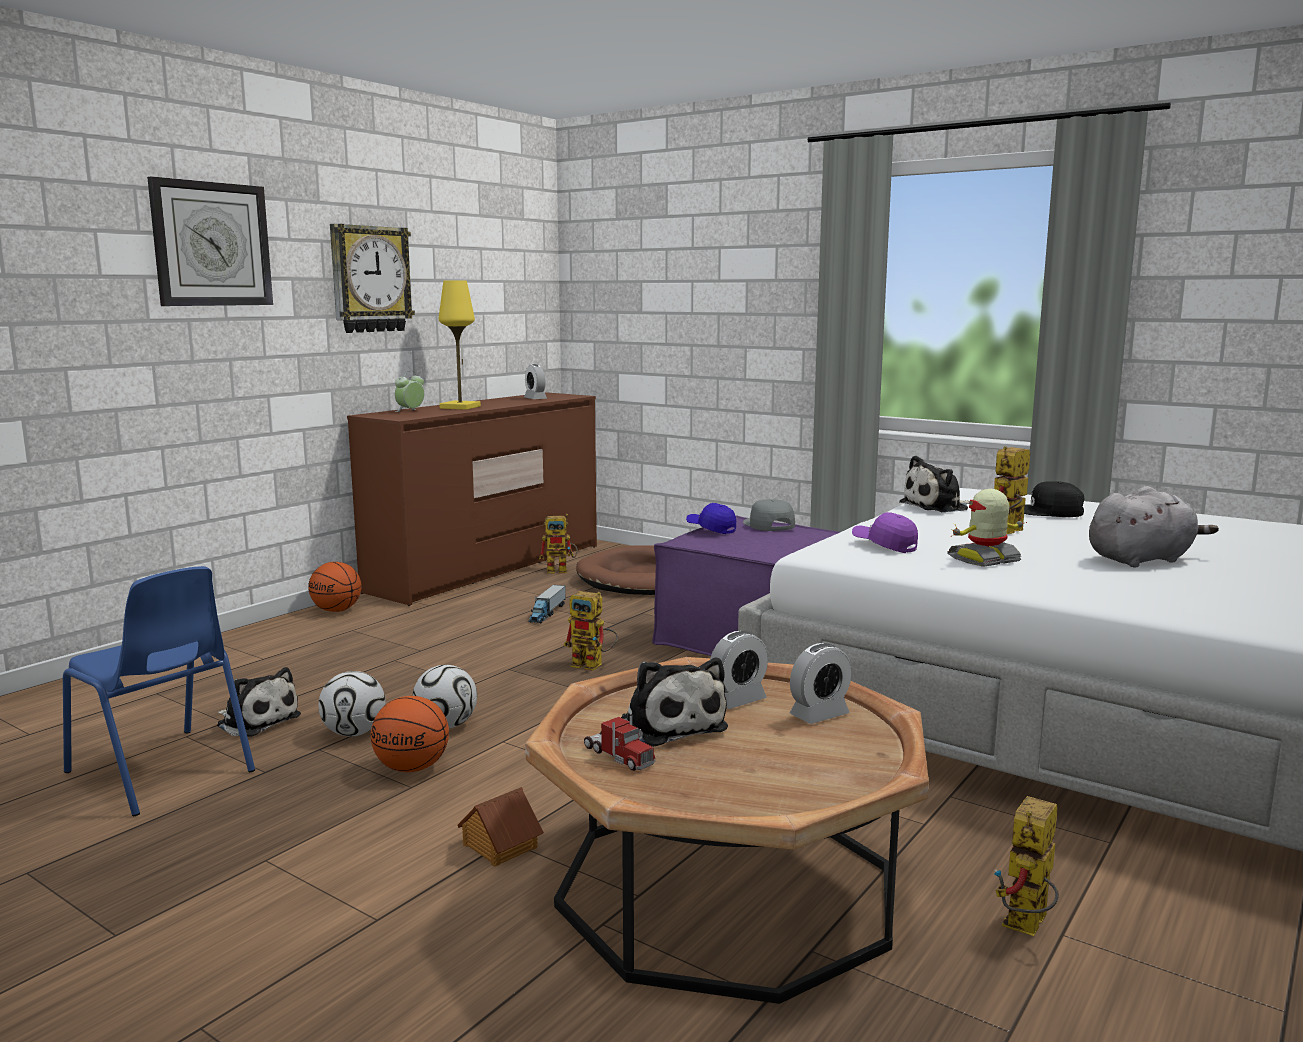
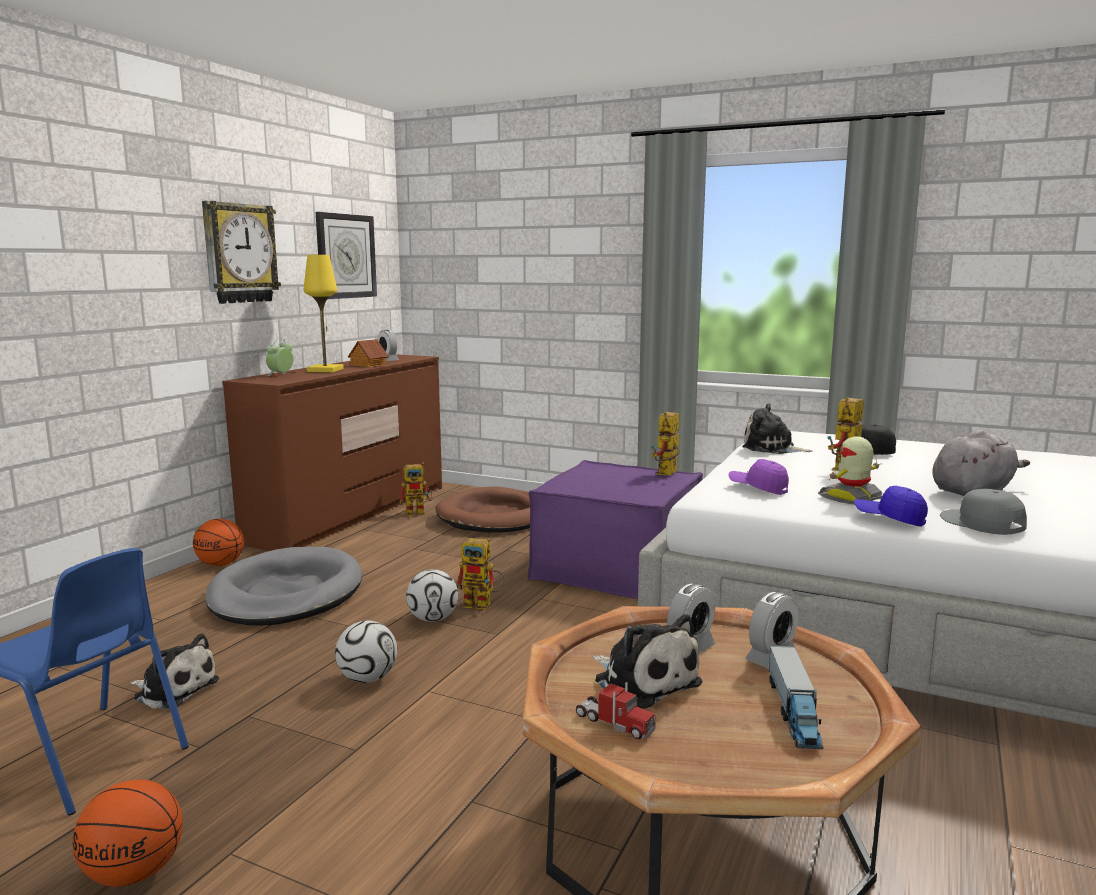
camera: 10 degrees left, 0 degrees up
wall clock [147,176,273,306] -> wall clock moved to [316,212,377,299]
football [318,671,386,736] -> football moved to [406,569,458,622]
basketball [371,696,449,772] -> basketball moved to [73,779,183,887]
toy house [457,787,544,867] -> toy house moved to [348,339,389,367]
toy truck [528,585,566,624] -> toy truck moved to [769,646,823,749]
blue cap [686,503,736,534] -> blue cap moved to [854,486,928,527]
grey cap [743,499,795,531] -> grey cap moved to [940,489,1027,535]
plush toy [899,455,970,512] -> plush toy turned 60 degrees clockwise [742,404,813,454]
toy robot [994,796,1059,936] -> toy robot moved to [651,412,680,476]
none -> grey dog bed [205,547,362,625]

